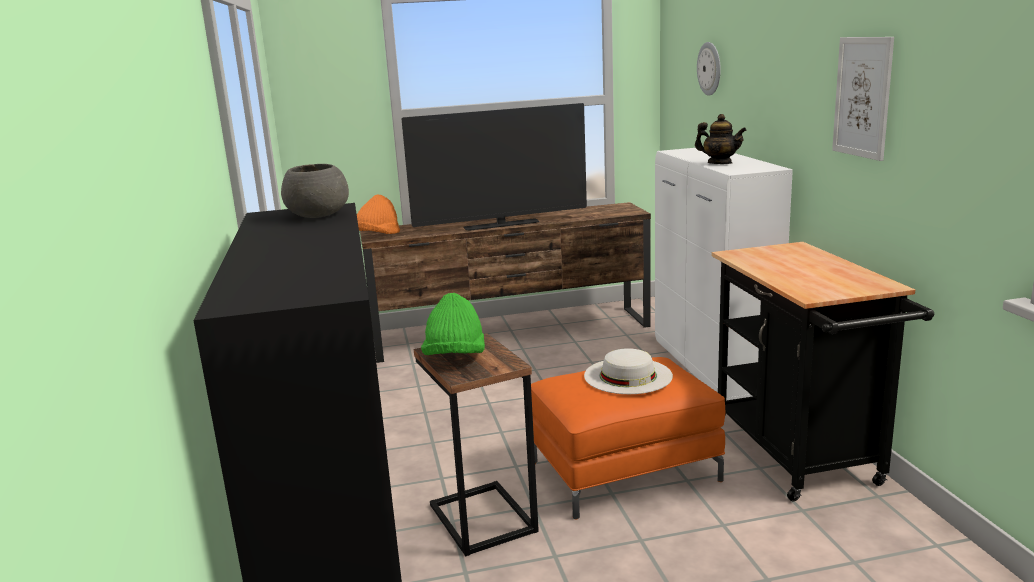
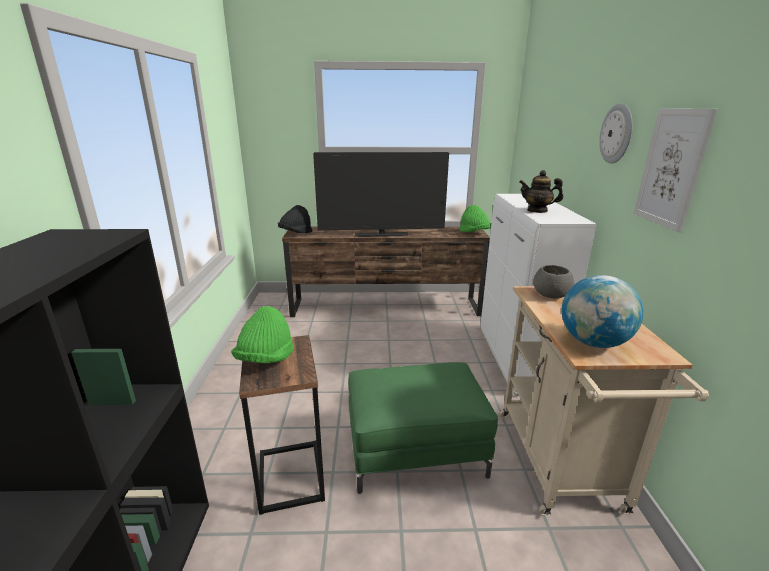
camera: 10 degrees right, 5 degrees up
grey bowl [281,164,349,218] -> grey bowl moved to [533,265,574,298]
orange hat [357,195,400,234] -> black hat [278,205,312,233]
orange ottoman [531,357,725,519] -> green ottoman [348,362,498,494]
white hat [584,348,673,394] -> none
teapot [695,114,747,164] -> teapot turned 150 degrees clockwise [519,170,563,213]
wall clock [697,42,721,96] -> wall clock moved to [599,103,633,164]
black cart [711,242,934,501] -> beige cart [499,286,709,516]
none -> green hat [459,205,491,232]
none -> globe [562,275,643,348]

